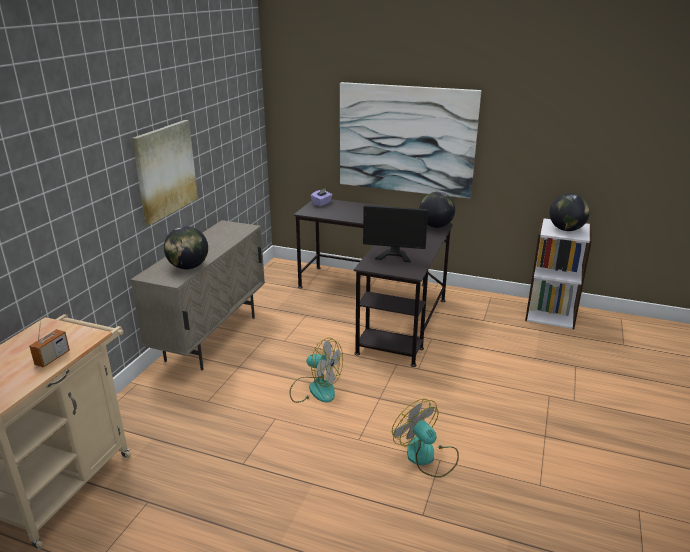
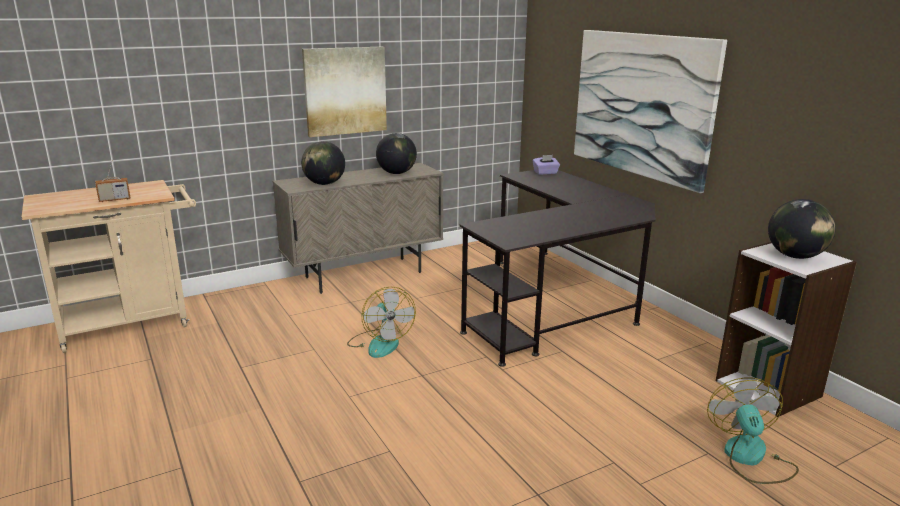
camera: 40 degrees right, 5 degrees down
monitor [363,205,428,262] -> none
fan [392,399,459,478] -> fan moved to [707,378,799,484]
globe [419,192,455,228] -> globe moved to [376,133,417,174]

